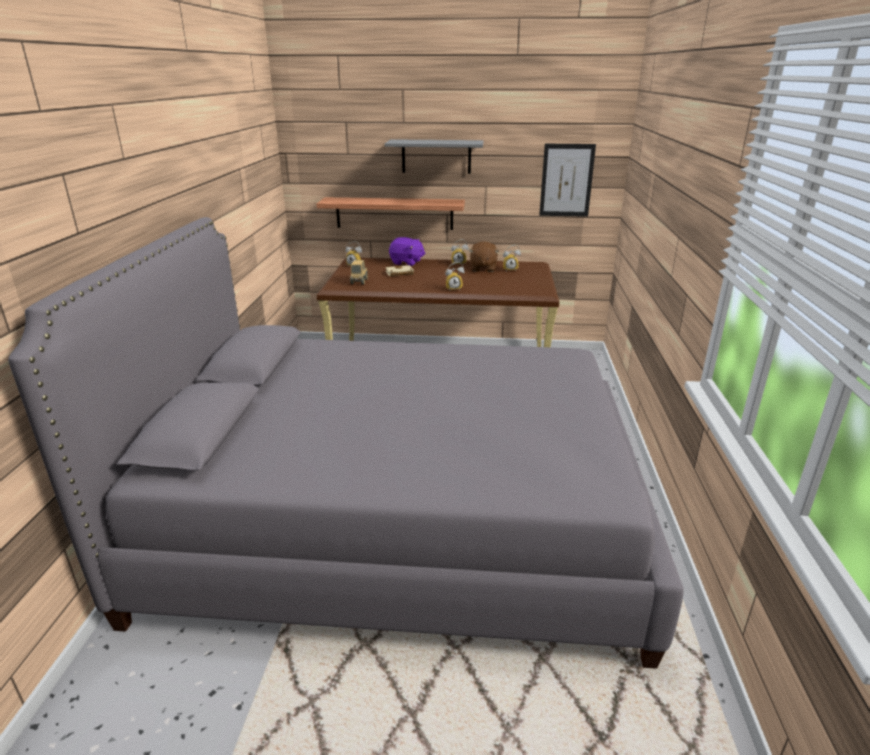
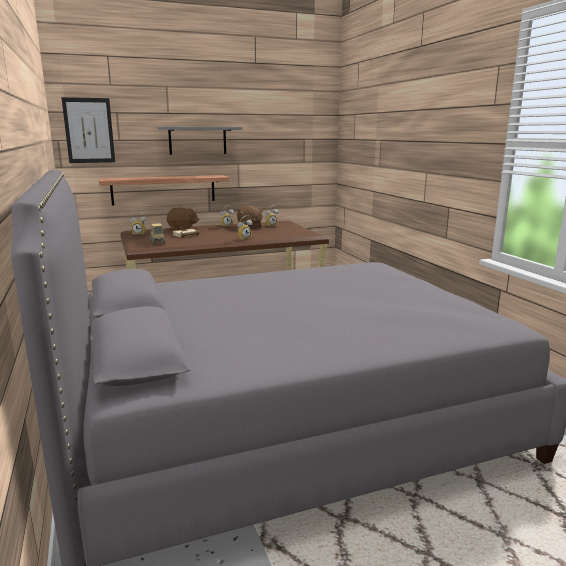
camera: 25 degrees left, 10 degrees down
purple plush toy [389,237,426,266] -> brown plush toy [166,208,200,231]
picture [539,144,596,217] -> picture moved to [61,97,115,163]

